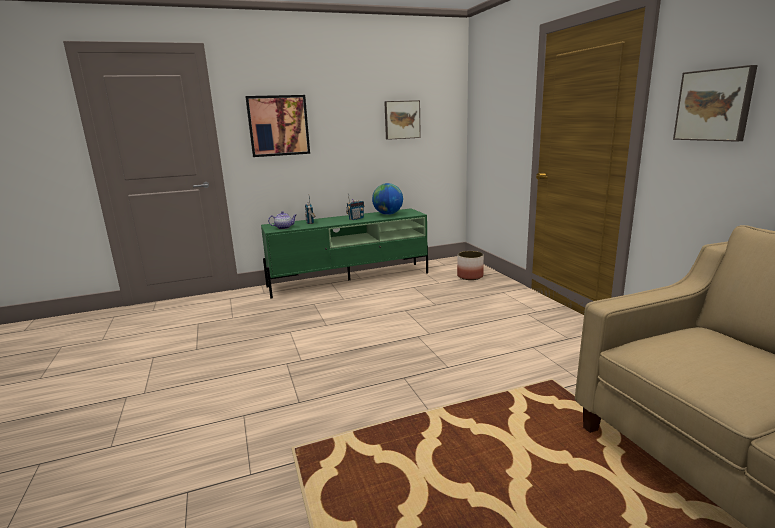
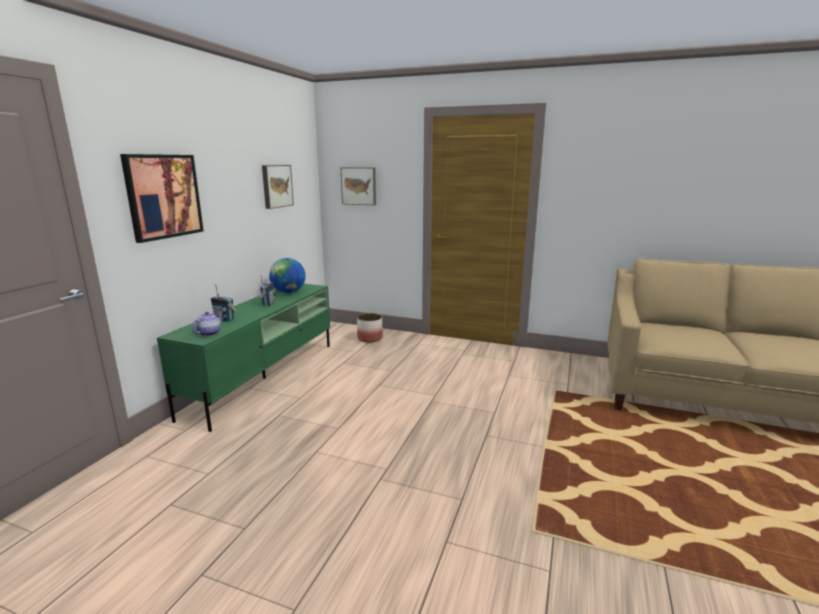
camera: 50 degrees left, 0 degrees up
picture [673,65,758,142] -> picture moved to [340,167,376,205]

